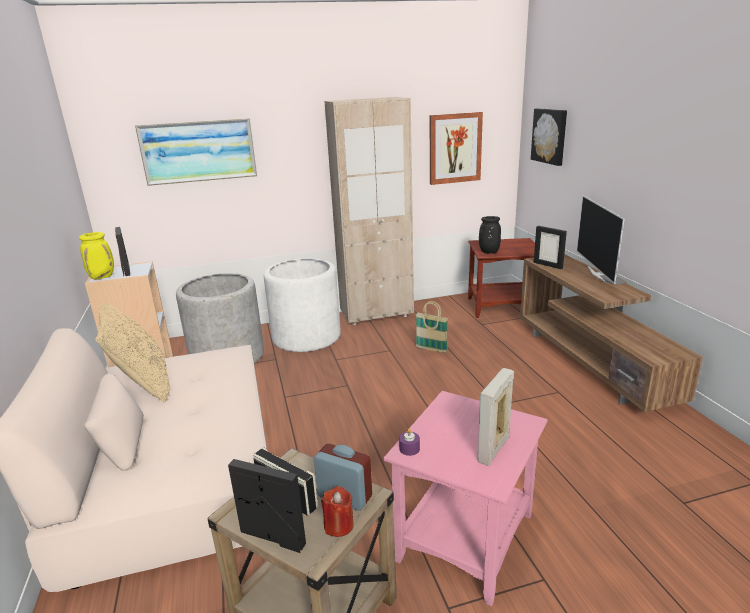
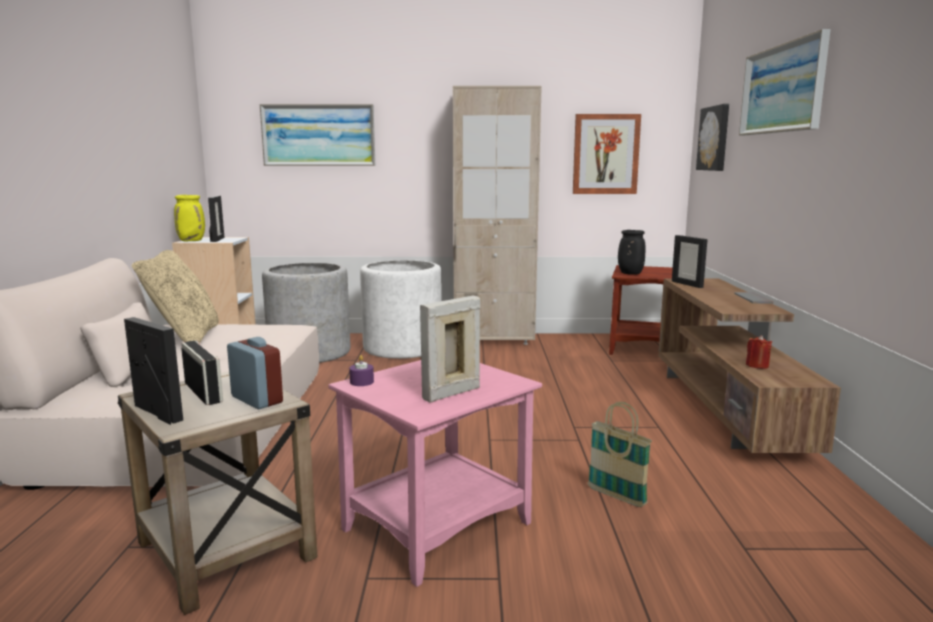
camera: 15 degrees right, 10 degrees down
red candle [321,486,354,537] -> red candle moved to [746,335,772,369]
basket [416,301,448,353] -> basket moved to [588,402,652,507]
television [577,195,625,284] -> none
none -> picture [739,29,831,135]

